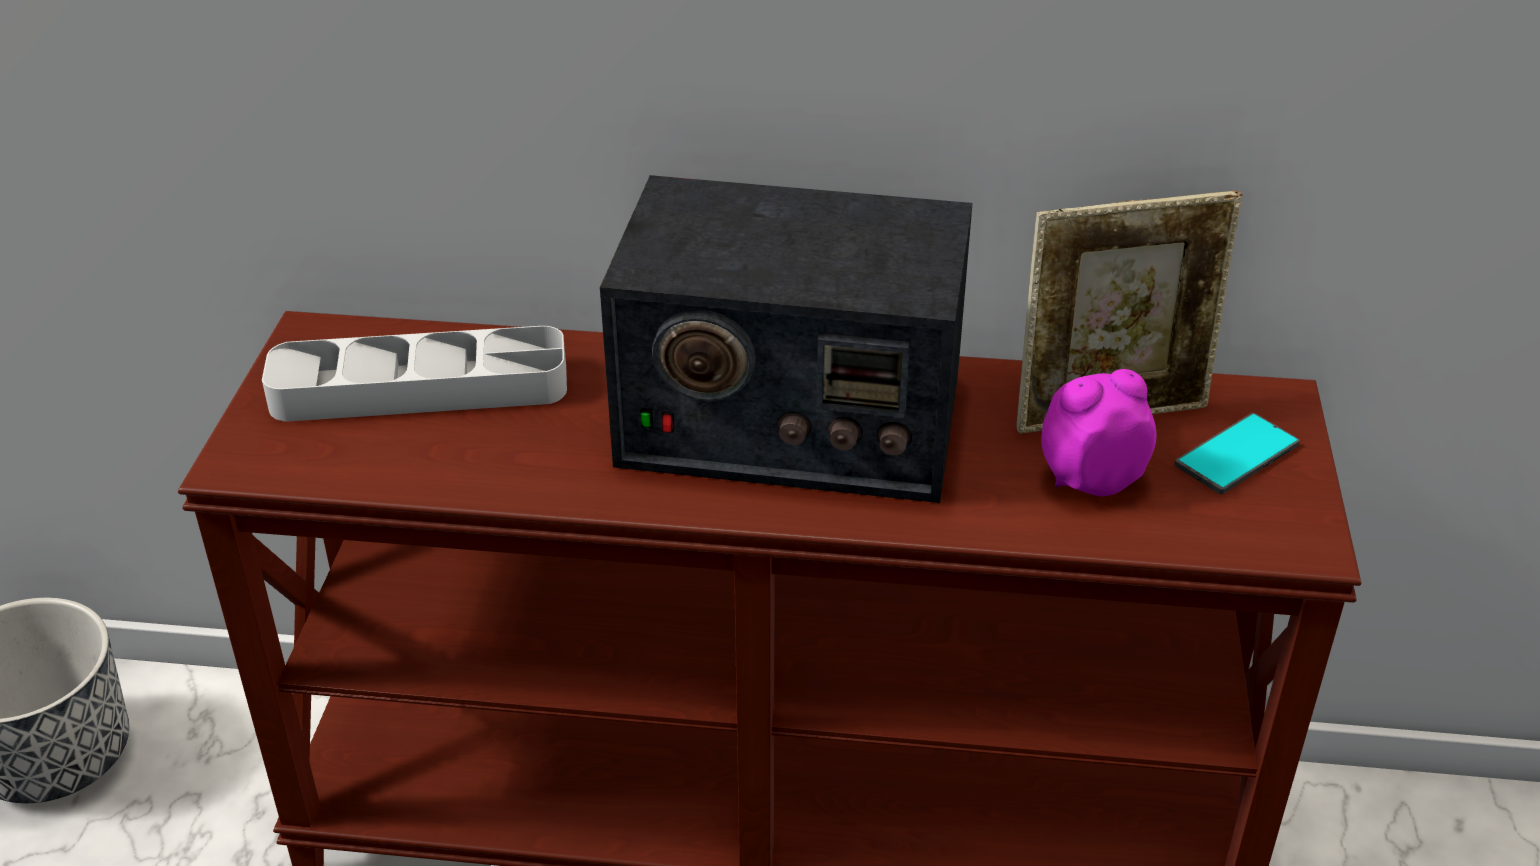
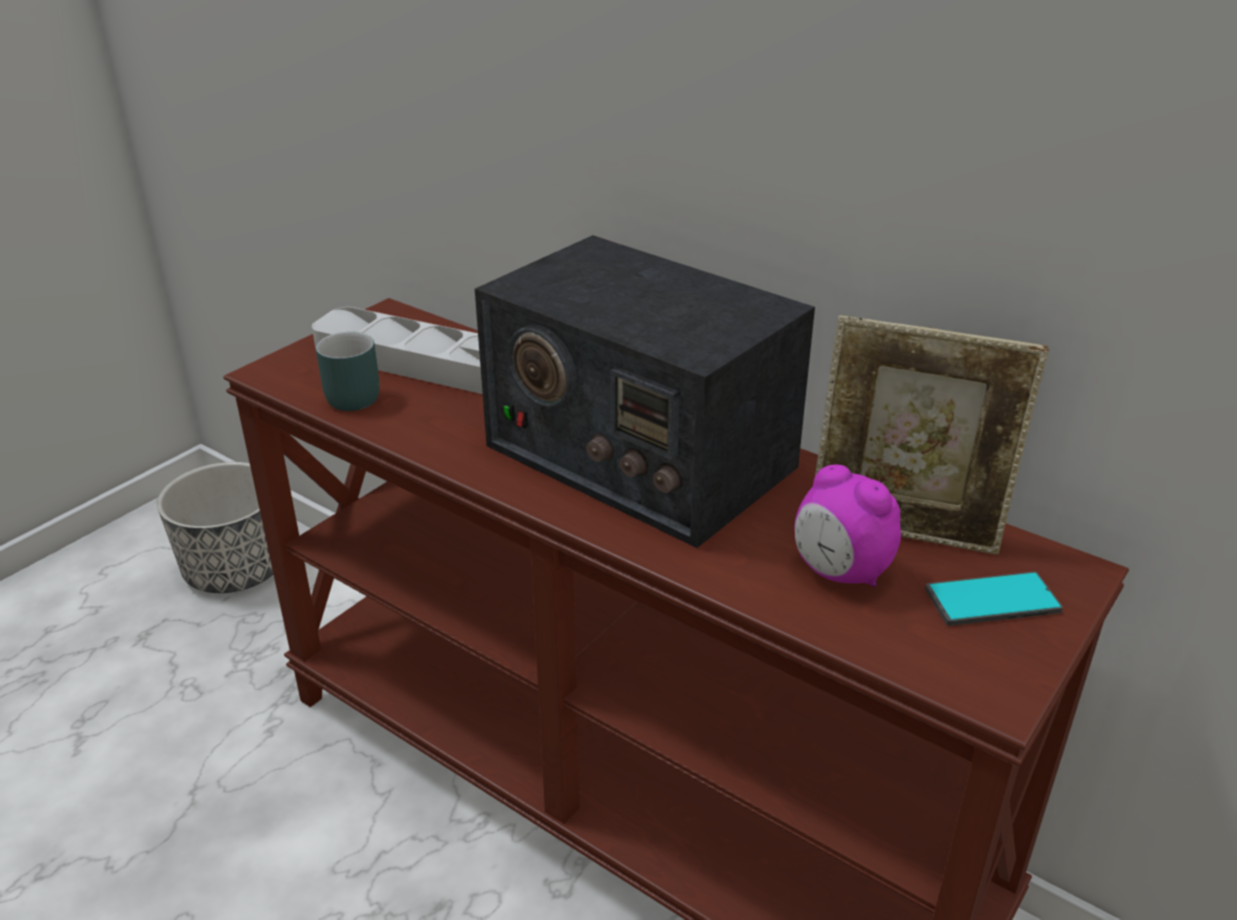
camera: 30 degrees right, 5 degrees down
alarm clock [1041,369,1156,496] -> alarm clock turned 150 degrees counterclockwise [795,465,901,587]
none -> turquoise mug [316,332,379,411]

